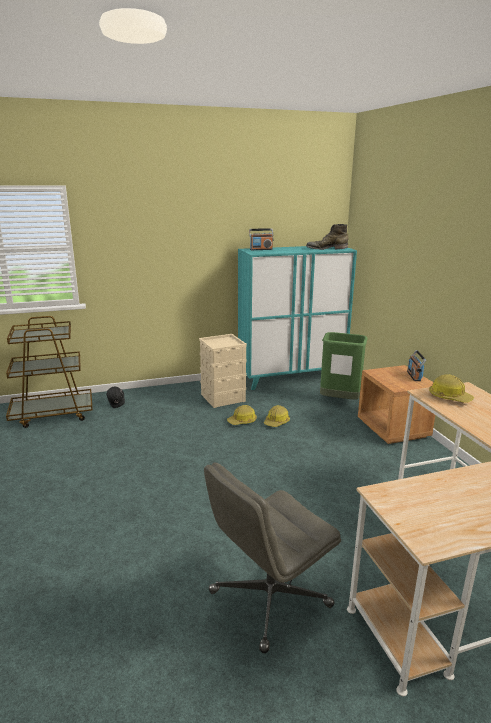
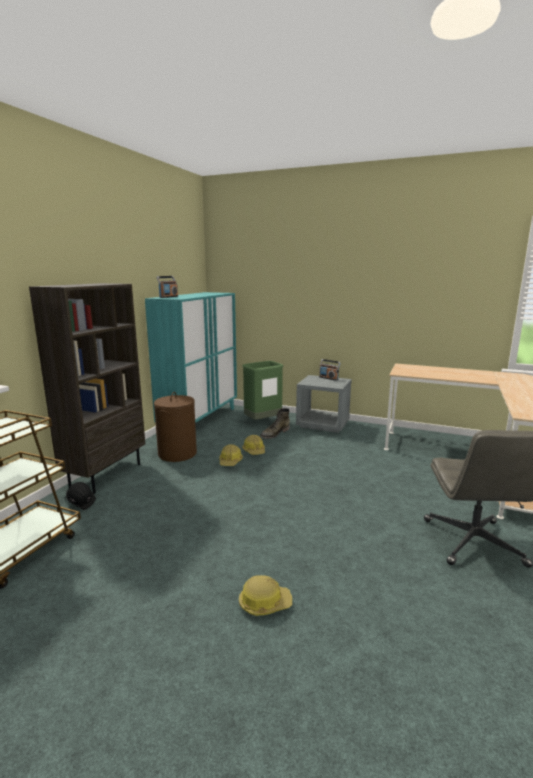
camera: 50 degrees left, 5 degrees down
beige storage box [199,334,247,408] -> brown laundry basket [154,392,197,462]
green boot [306,224,348,250] -> green boot moved to [260,408,290,439]
brown nightstand [358,365,435,444] -> grey nightstand [296,375,352,433]
hard hat [429,374,474,403] -> hard hat moved to [239,575,292,616]
none -> brown bookcase [29,283,145,494]

